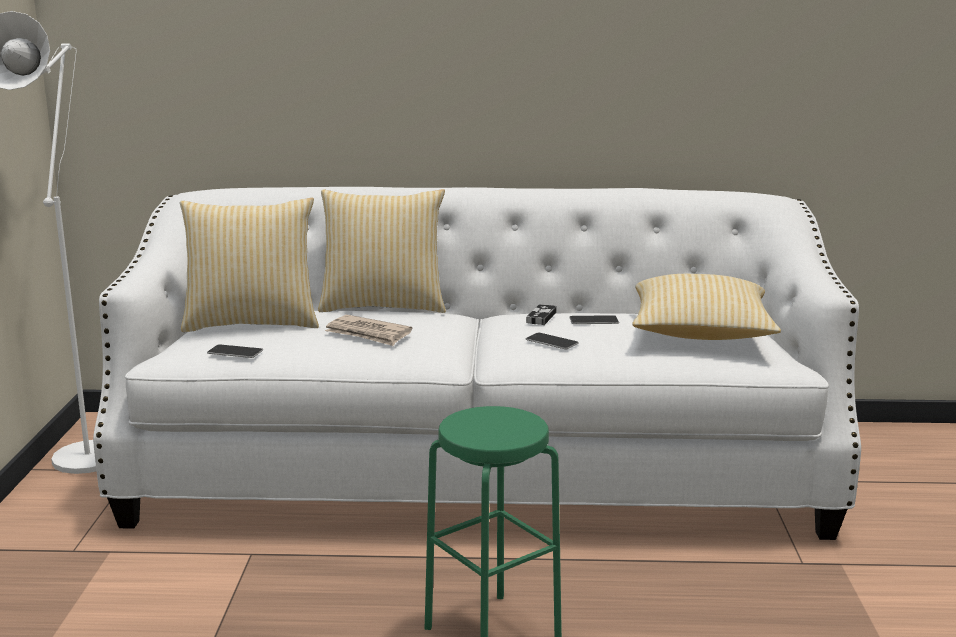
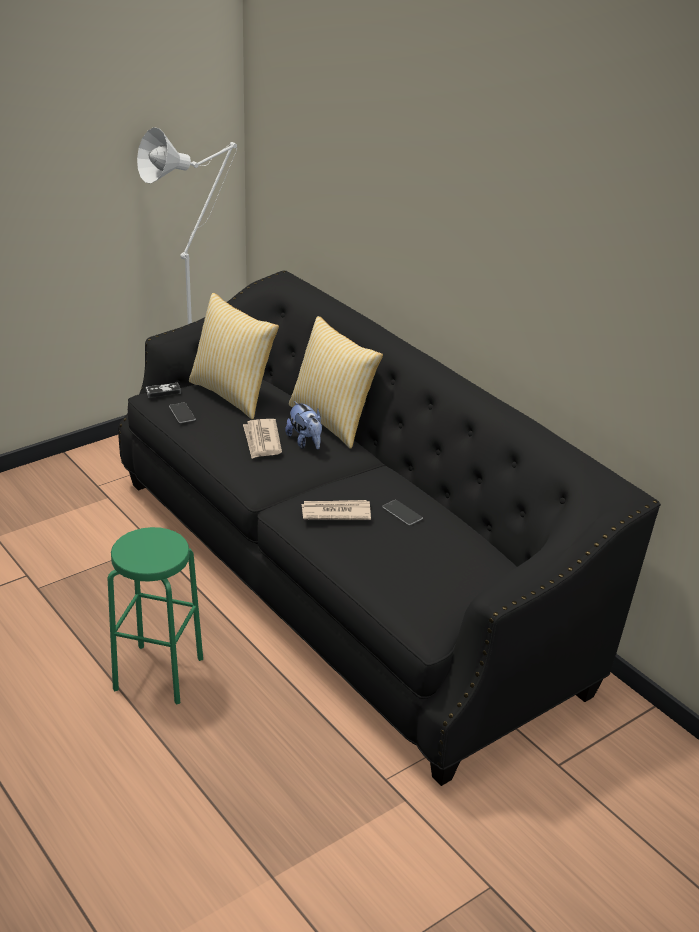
camera: 50 degrees right, 15 degrees up
white sofa [93,187,861,540] -> black sofa [118,271,661,786]
game controller [526,304,557,325] -> game controller moved to [146,383,181,398]
phone [526,332,579,349] -> newspaper [301,500,371,520]
pillow [632,274,781,340] -> none
none -> plush toy [285,401,322,449]

